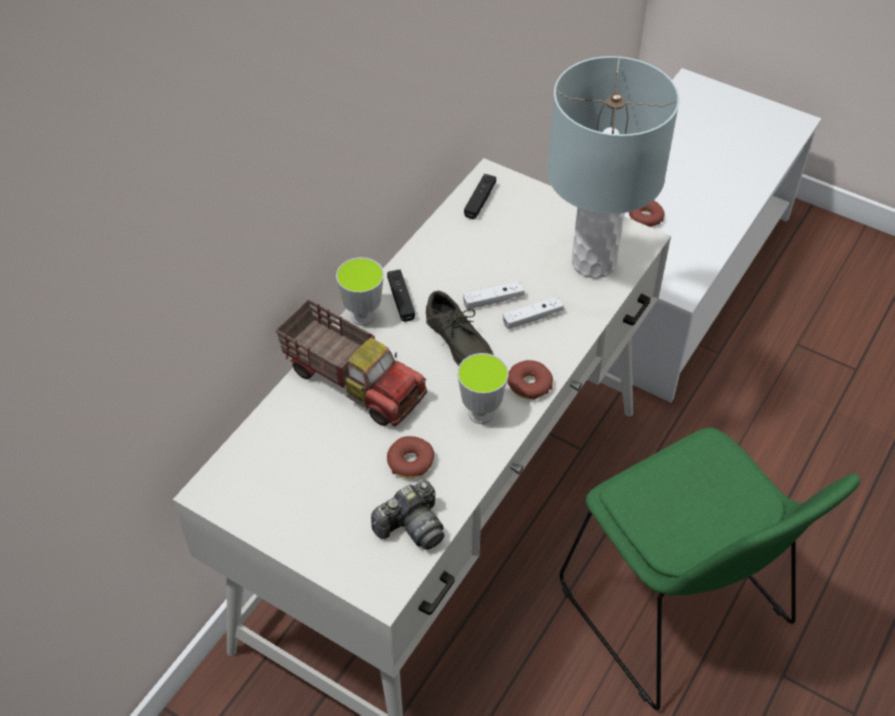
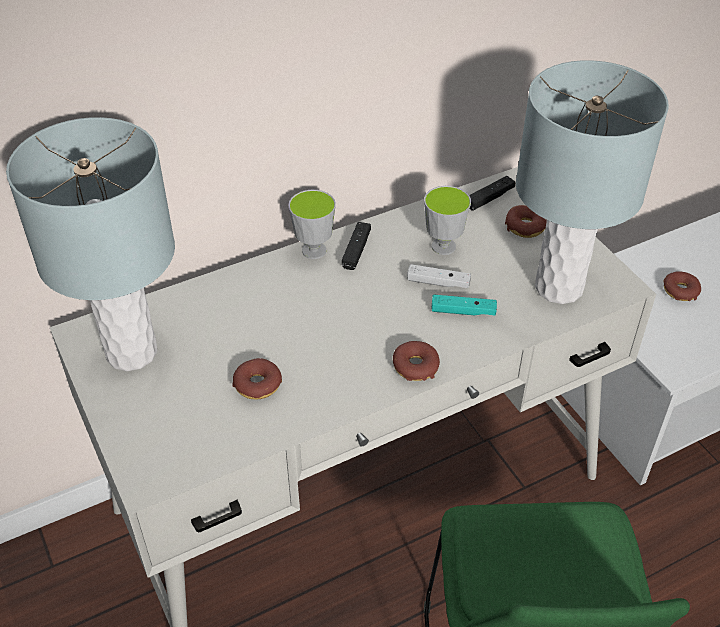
camera: 30 degrees right, 5 degrees down
toy truck [276,299,427,426] -> none
camera [371,480,444,550] -> none
grey shoe [426,291,494,366] -> none
cup [457,353,509,424] -> cup moved to [424,186,471,255]
white game controller [503,296,564,329] -> turquoise game controller [432,294,497,315]
none -> grey table lamp [6,117,175,371]
none -> donut [505,205,547,238]

